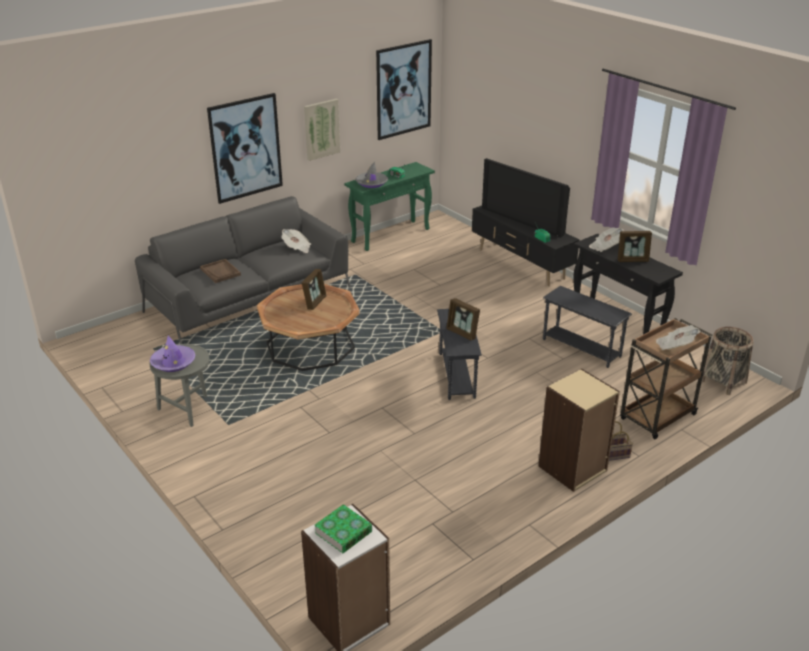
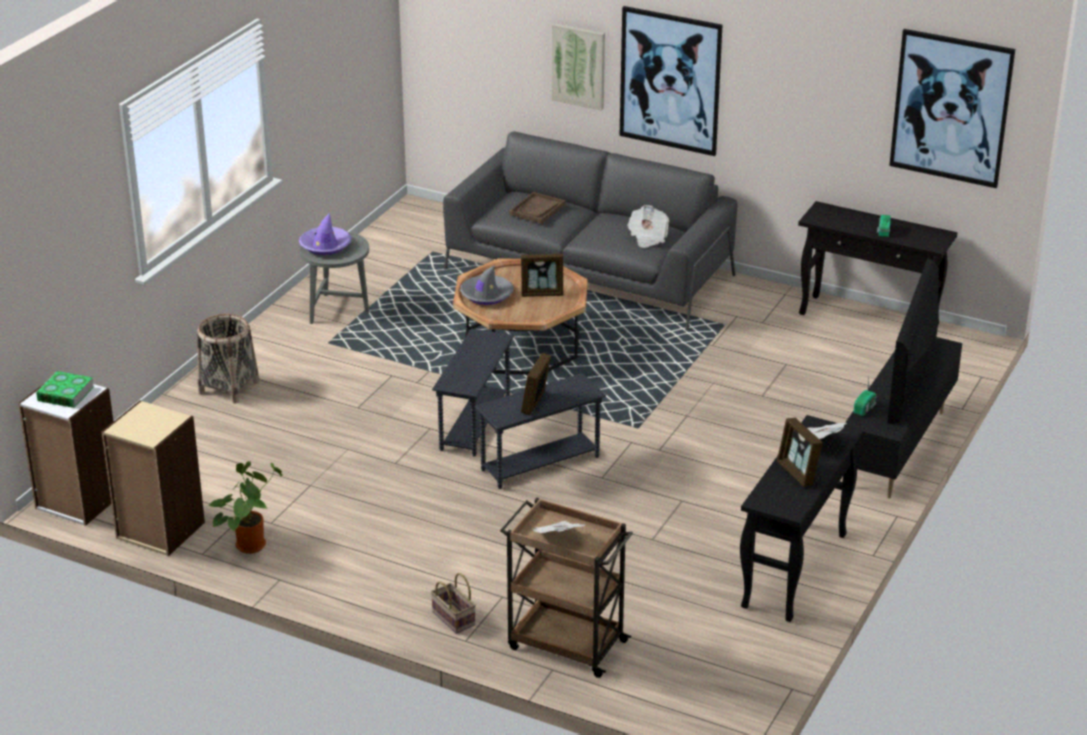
camera: 65 degrees right, 0 degrees up
picture [304,99,340,161] -> picture moved to [552,23,605,111]
green console table [345,162,435,251] -> black console table [798,201,958,325]
grey hat [355,162,388,188] -> grey hat moved to [460,265,514,305]
beige bookcase [538,369,620,492] -> beige bookcase moved to [101,400,205,556]
grey side table [543,286,632,368] -> grey side table moved to [432,328,514,456]
basket [702,327,754,395] -> basket moved to [197,314,260,403]
none -> potted plant [207,461,283,554]

